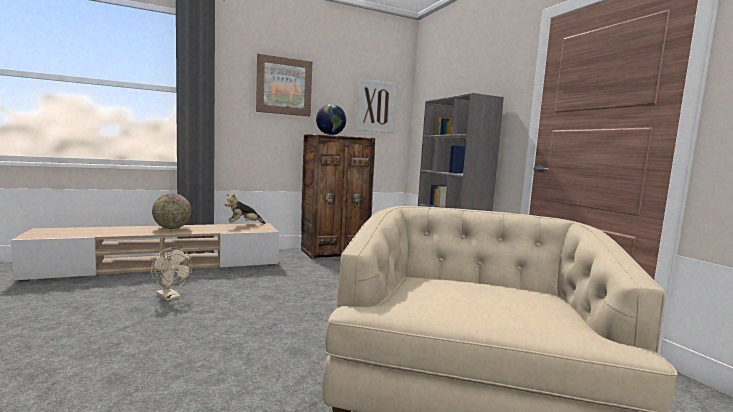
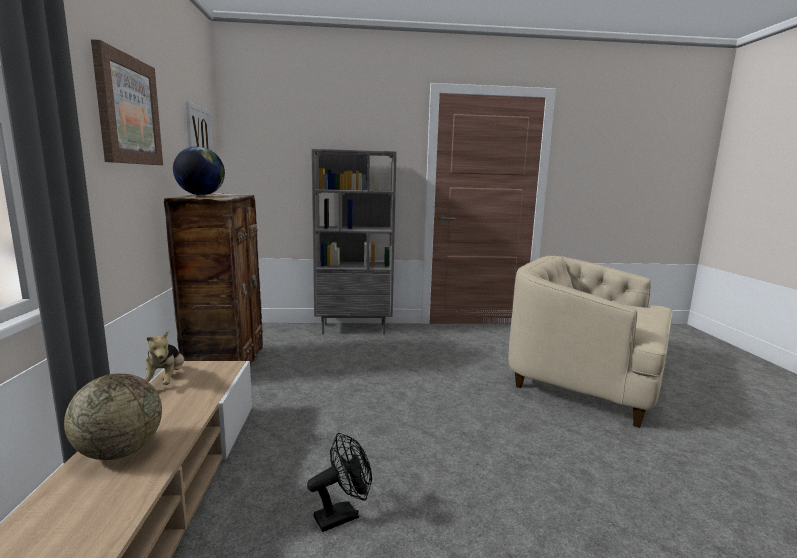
camera: 70 degrees left, 5 degrees up
beige fan [151,247,192,301] -> black fan [307,433,372,532]

